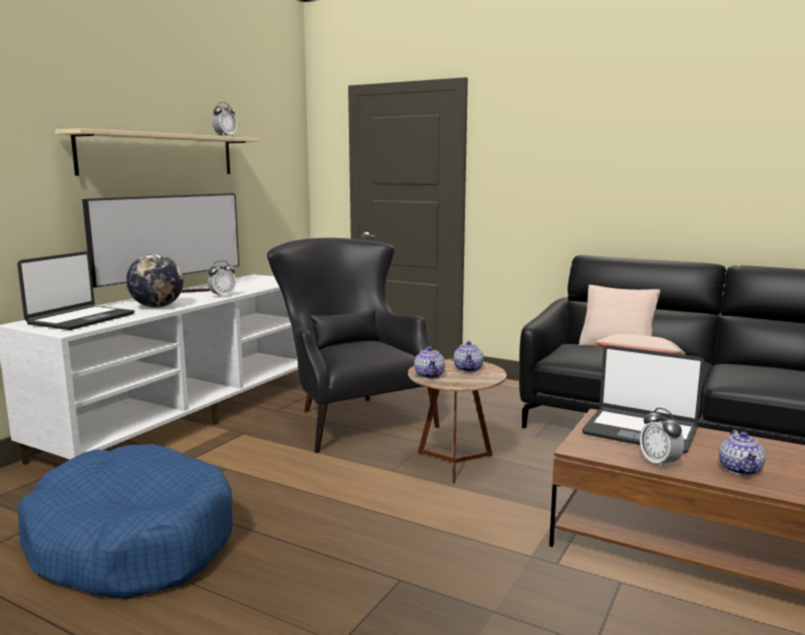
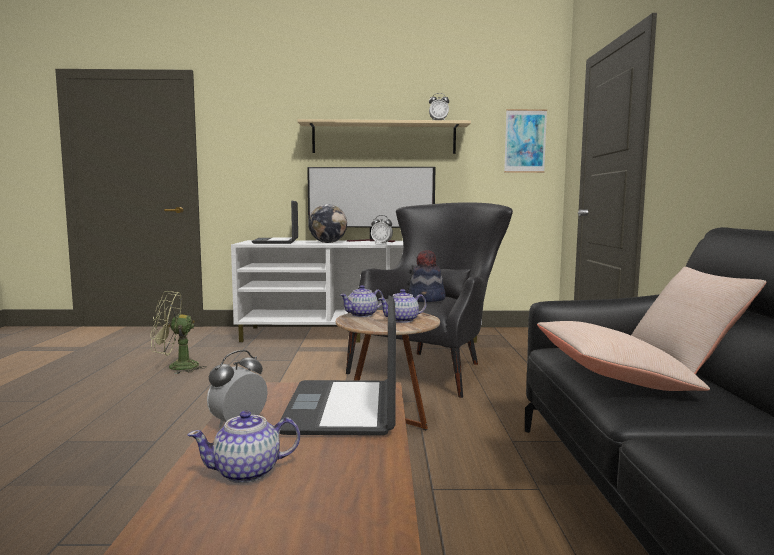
camera: 60 degrees right, 5 degrees down
laptop [17,251,135,330] -> laptop turned 90 degrees clockwise [252,201,298,244]
blue dog bed [18,444,233,600] -> green fan [151,291,207,374]
none -> hat [408,250,446,302]
none -> picture [504,109,547,173]

